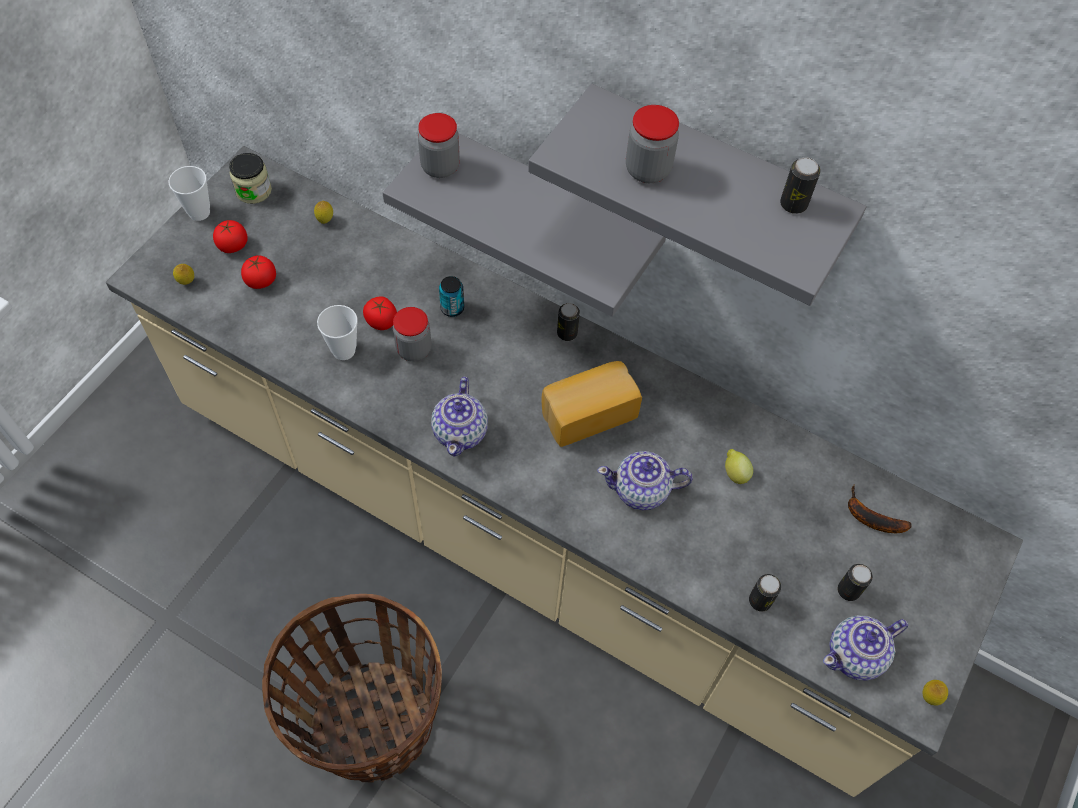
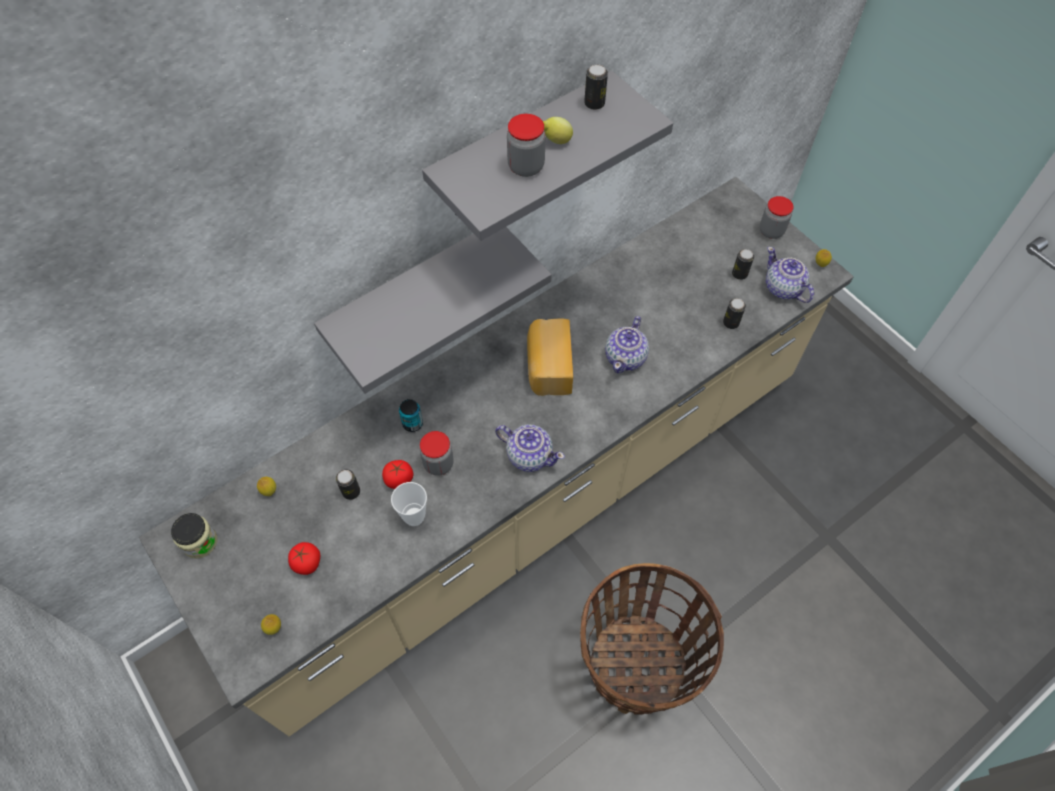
camera: 65 degrees left, 0 degrees up
cup [169,166,210,221] -> none
tomato [213,220,247,253] -> none
jar [418,113,460,178] -> jar moved to [760,196,794,239]
can [557,303,580,341] -> can moved to [336,469,360,500]
lemon [725,449,753,484] -> lemon moved to [543,117,573,144]
teapot [823,615,908,681] -> teapot turned 150 degrees clockwise [766,247,814,303]
banana [848,485,912,533] -> none

